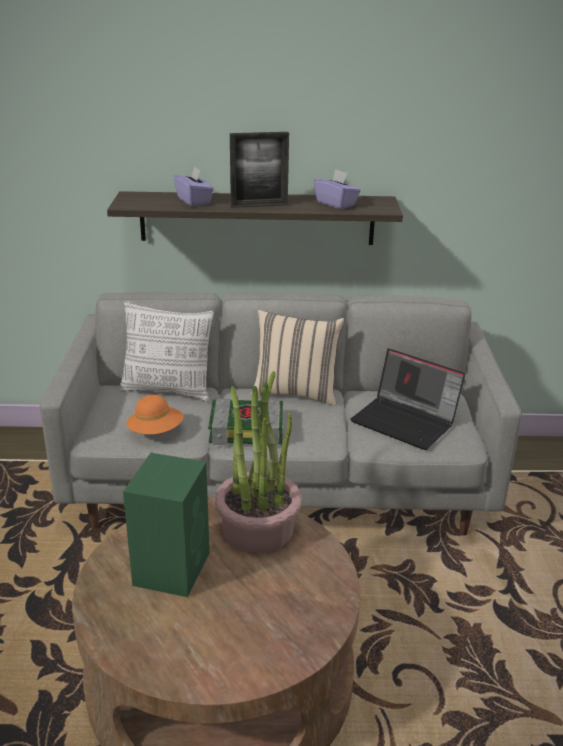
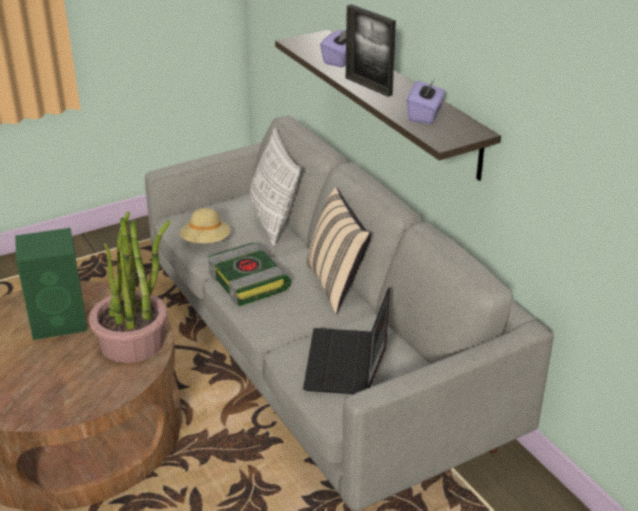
camera: 60 degrees right, 5 degrees up
orange hat [126,395,184,435] -> beige hat [180,208,231,243]

